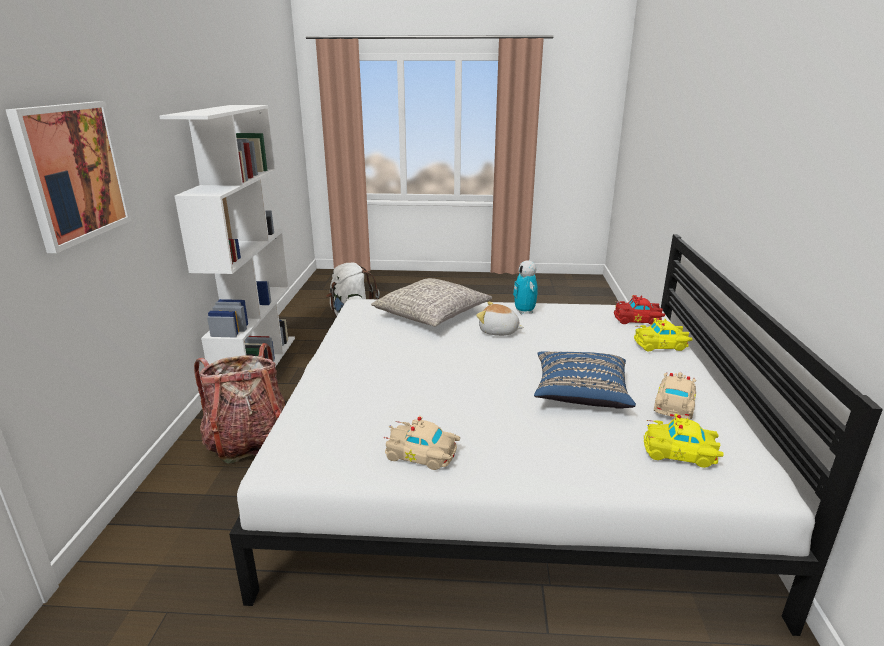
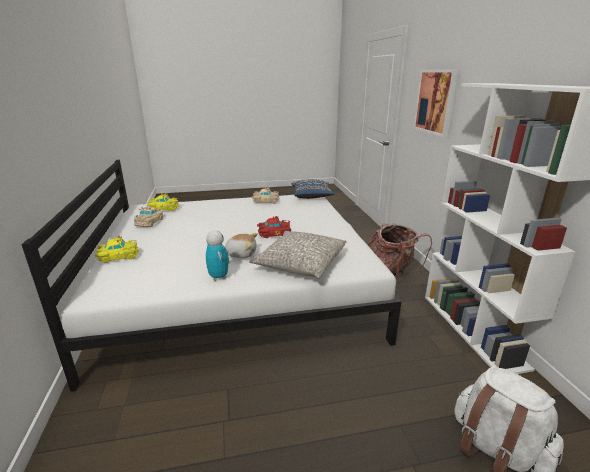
camera: 165 degrees right, 0 degrees up
blue pillow [534,351,636,408] -> blue pillow moved to [292,179,335,199]
red toy car [614,295,665,325] -> red toy car moved to [257,216,291,238]

